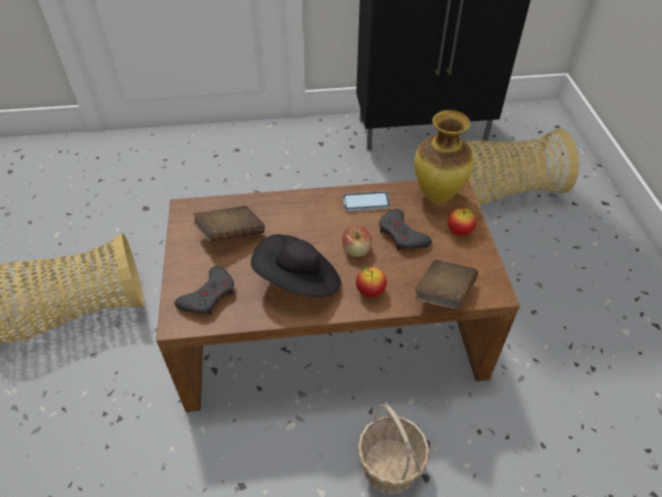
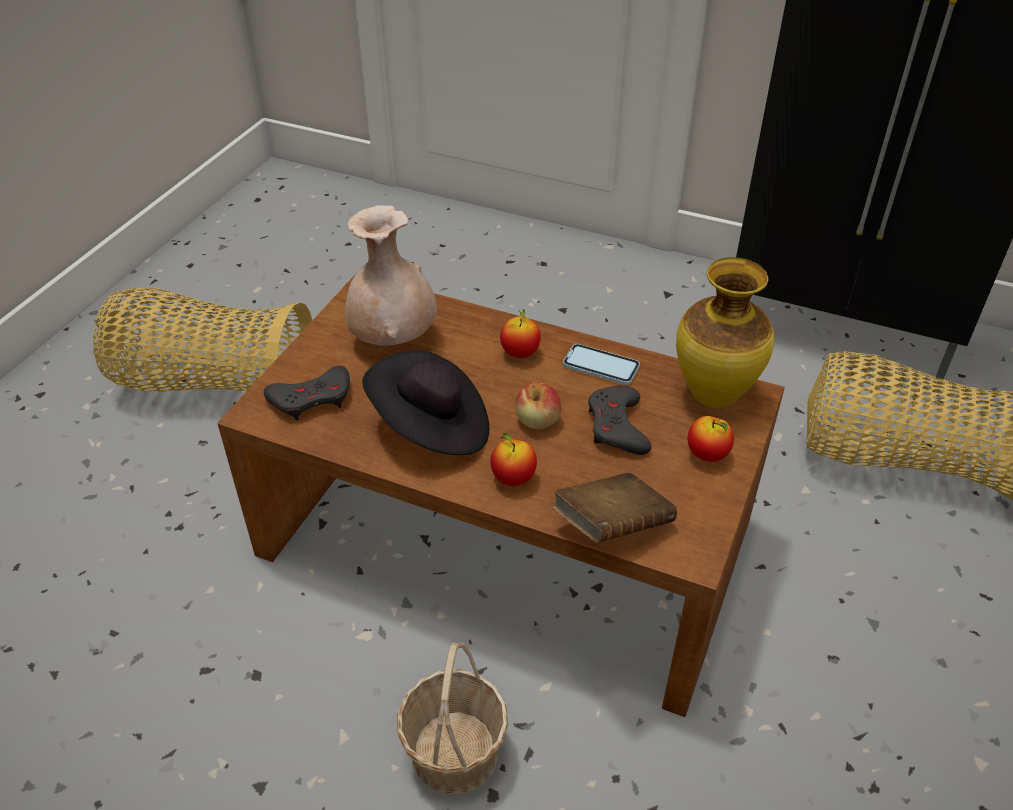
camera: 30 degrees right, 5 degrees down
brown book [193,206,265,242] -> beige vase [345,205,437,345]
none -> apple [500,309,541,358]

